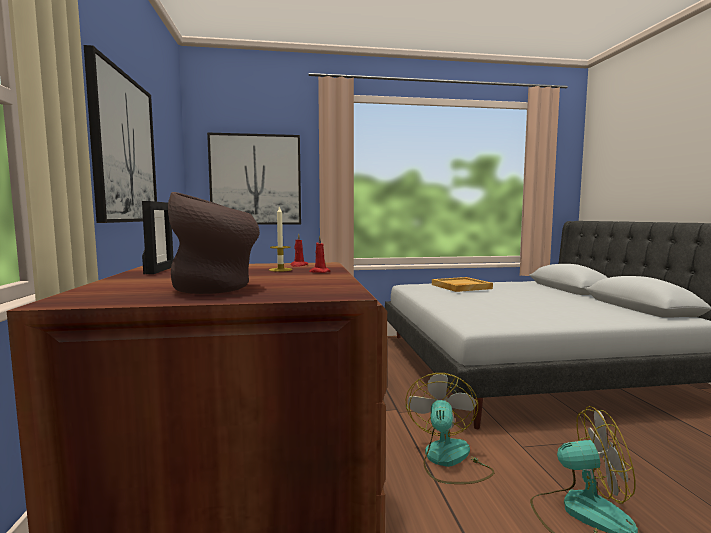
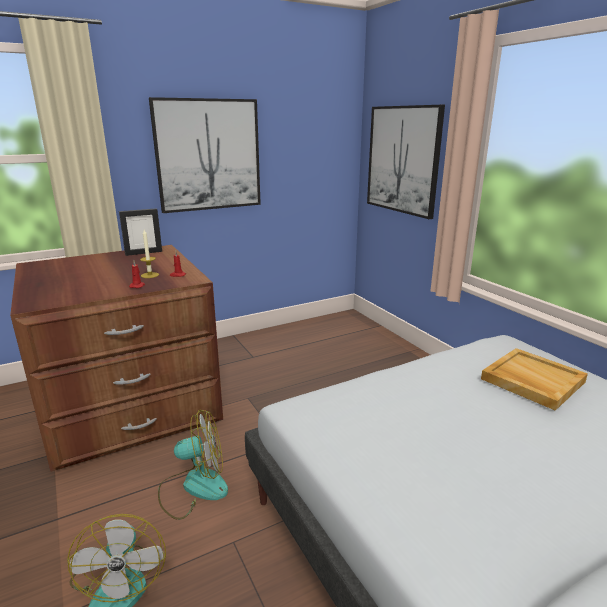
camera: 70 degrees right, 15 degrees up
brown vase [168,192,260,294] -> none

